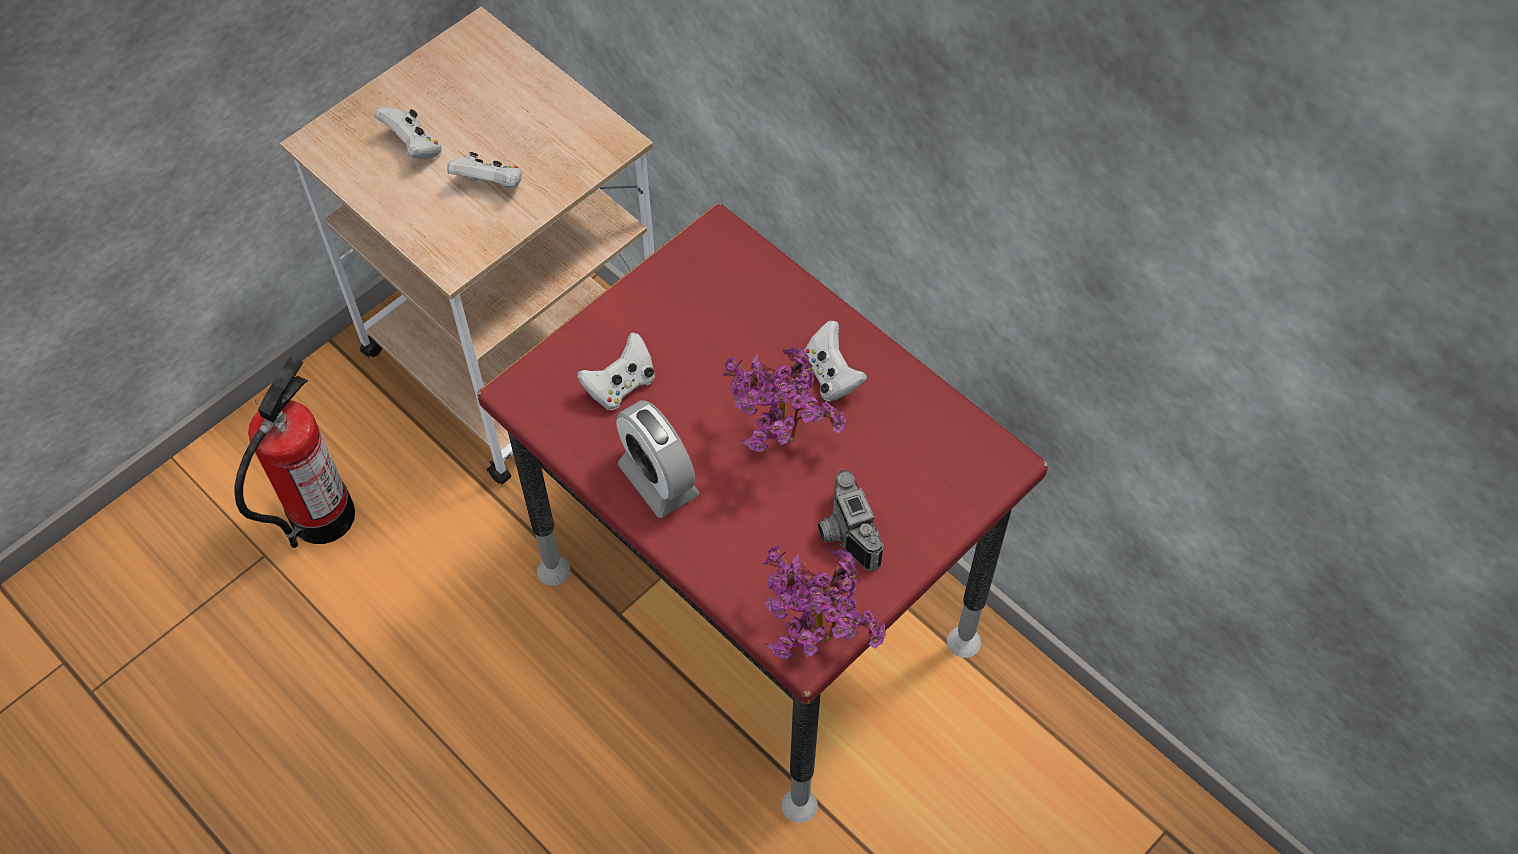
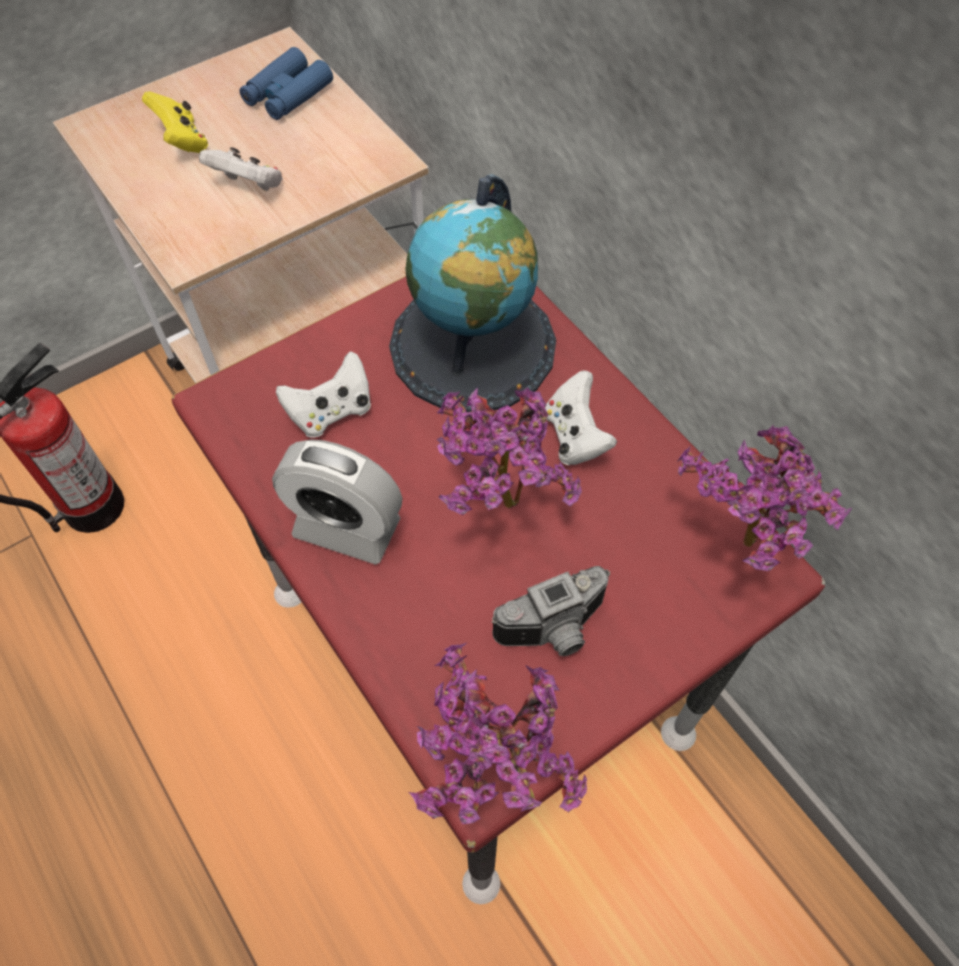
camera: 10 degrees right, 0 degrees up
white game controller [374,107,442,159] -> yellow game controller [142,91,208,153]
alarm clock [616,400,699,518] -> alarm clock turned 45 degrees counterclockwise [272,440,402,565]
camera [818,469,883,571] -> camera turned 105 degrees counterclockwise [492,566,611,656]
none -> blue binoculars [239,47,333,120]
none -> globe [389,174,556,412]
none -> potted plant [677,425,852,571]

